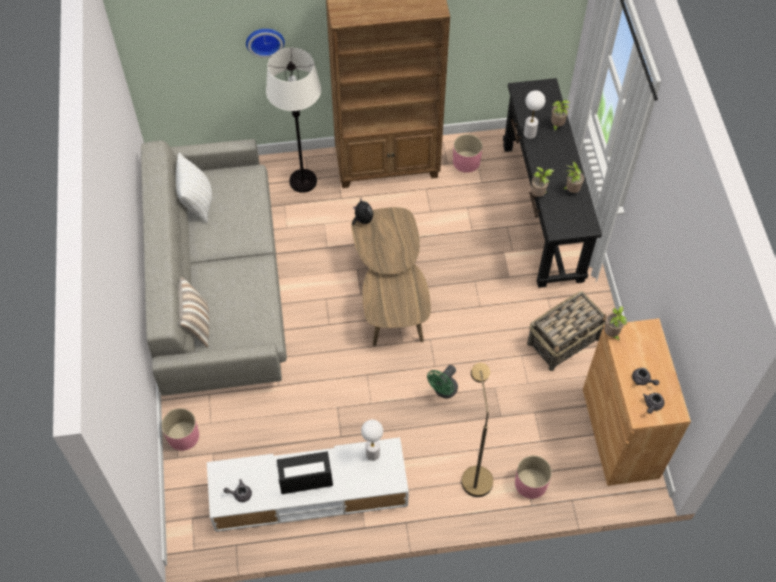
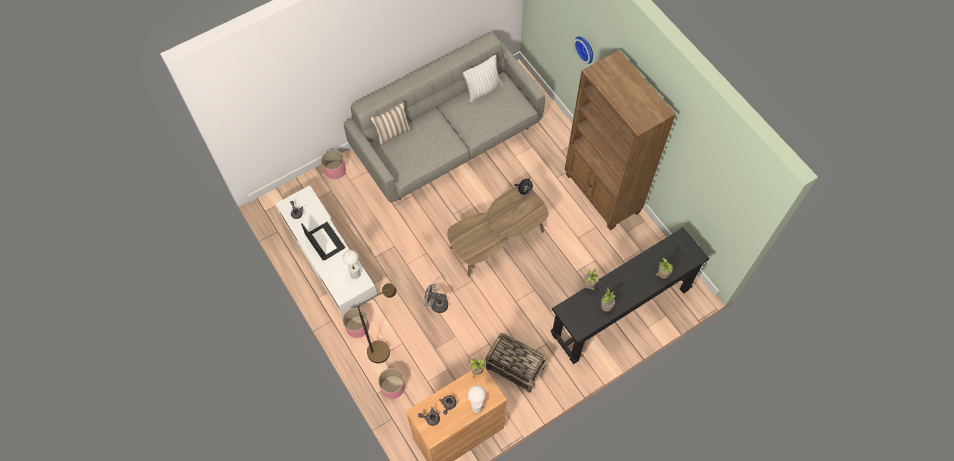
camera: 65 degrees right, 5 degrees up
white floor lamp [266,48,321,193] -> none
green fan [427,365,458,398] -> grey fan [425,284,448,313]
pink planter [453,134,483,173] -> pink planter moved to [343,308,369,338]
white table lamp [524,90,545,139] -> white table lamp moved to [468,385,486,413]

